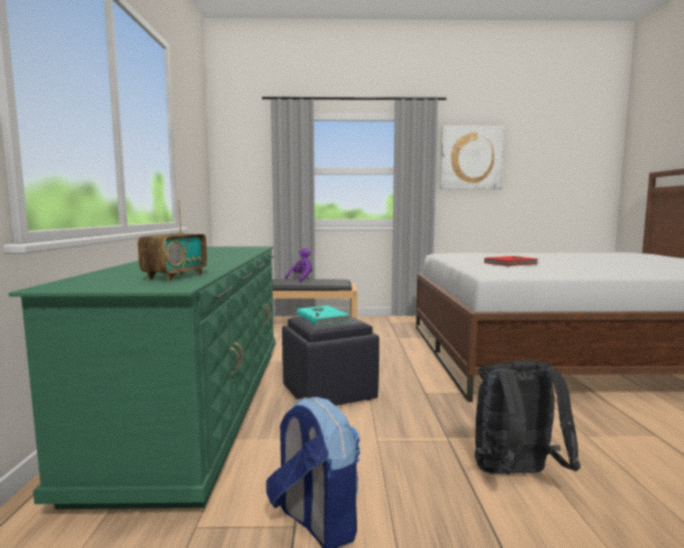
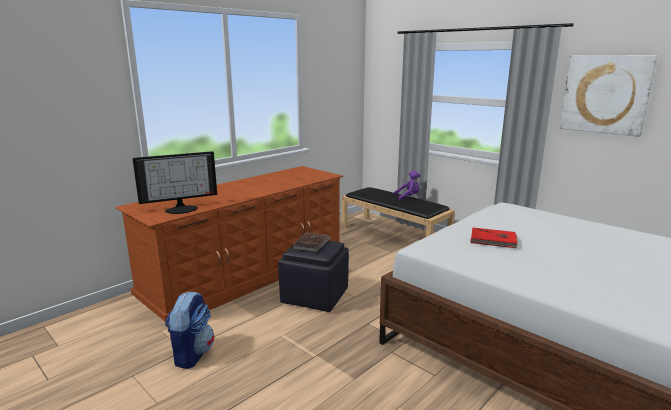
camera: 45 degrees right, 10 degrees up
green dresser [8,246,275,509] -> brown dresser [115,166,343,322]
radio [138,200,207,281] -> monitor [132,151,217,214]
turquoise book [297,306,350,325] -> brown book [292,232,331,252]
black backpack [475,360,581,474] -> none

